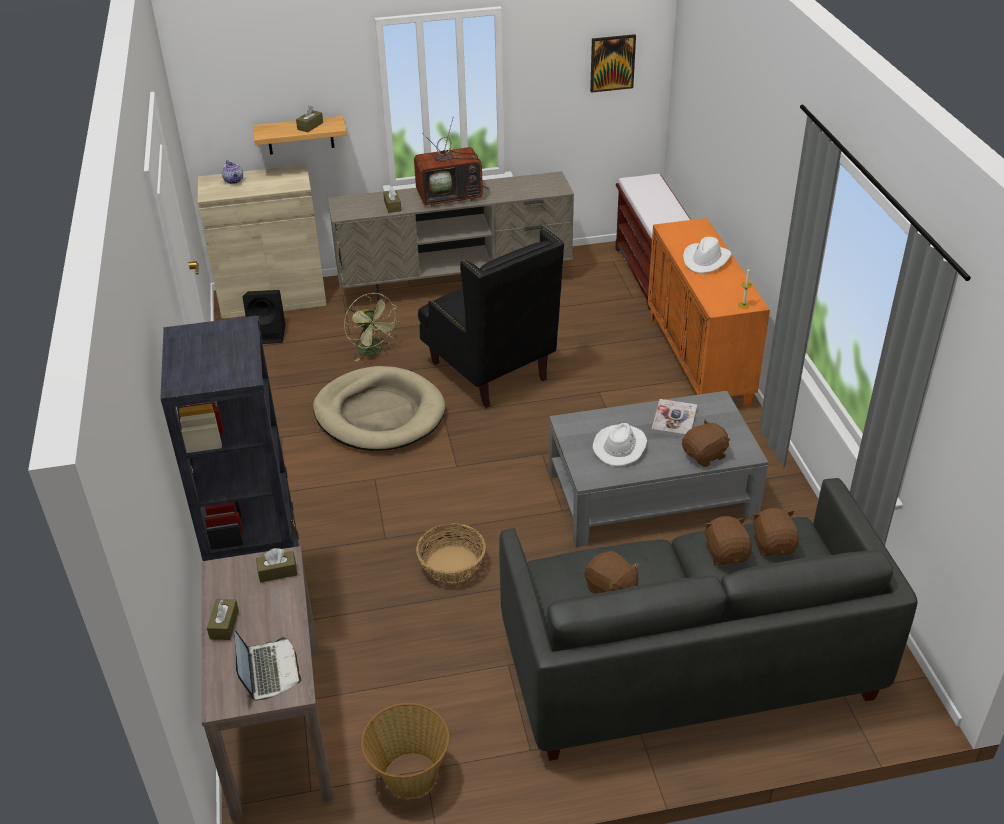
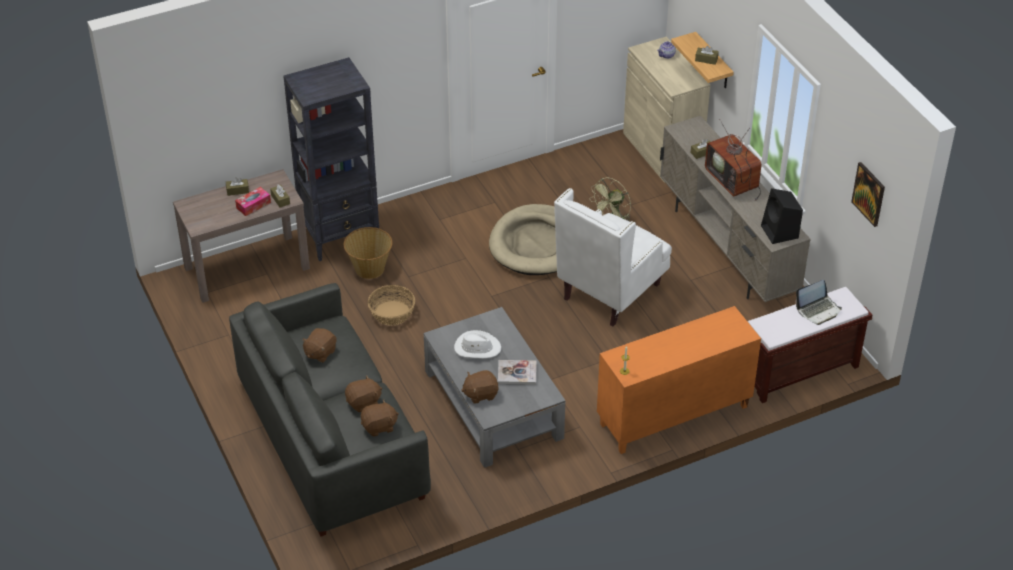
camera: 75 degrees right, 5 degrees up
laptop [234,631,301,700] -> laptop moved to [795,280,842,325]
black speaker [242,290,286,344] -> black speaker moved to [761,188,803,244]
basket [361,703,449,798] -> basket moved to [344,227,392,279]
black armchair [418,228,564,408] -> white armchair [554,188,672,326]
brown plush toy [682,419,730,467] -> brown plush toy turned 120 degrees clockwise [461,370,498,404]
white hat [683,237,731,273] -> none
none -> tissue box [235,187,271,216]

